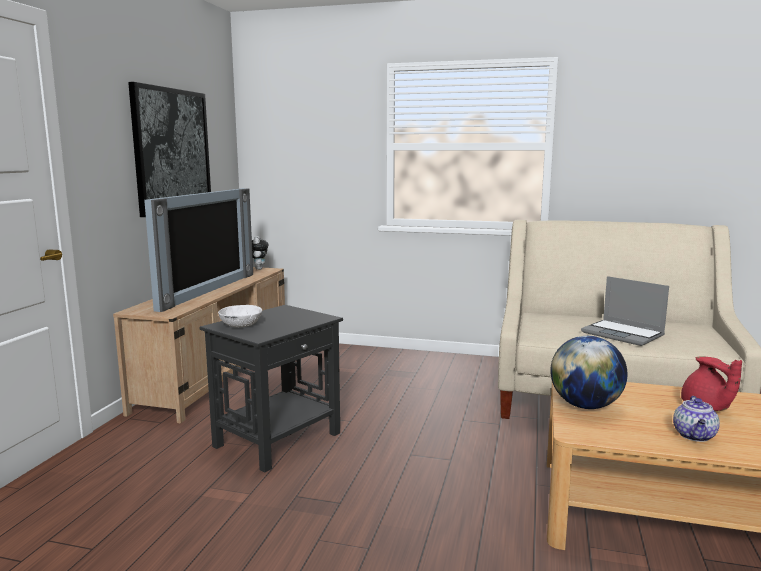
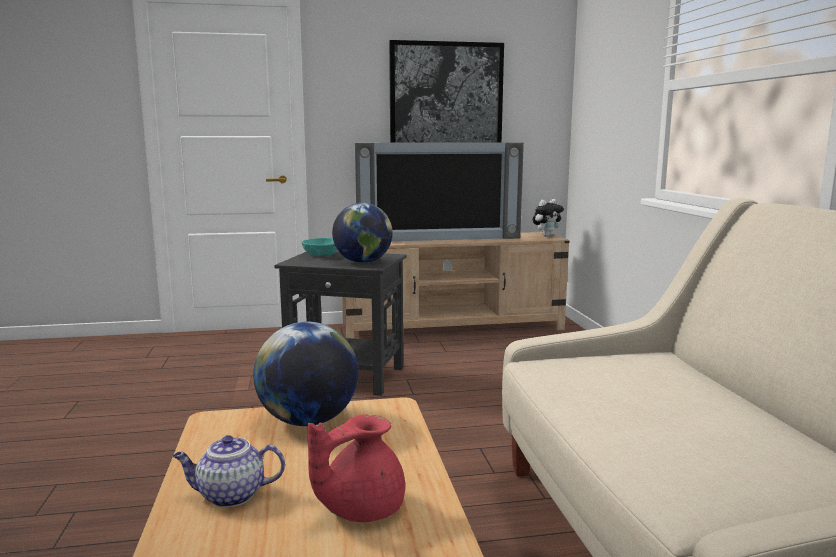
camera: 65 degrees right, 0 degrees up
white bowl [218,305,262,327] -> turquoise bowl [302,238,337,257]
laptop [581,276,669,346] -> none
none -> globe [332,203,393,263]

